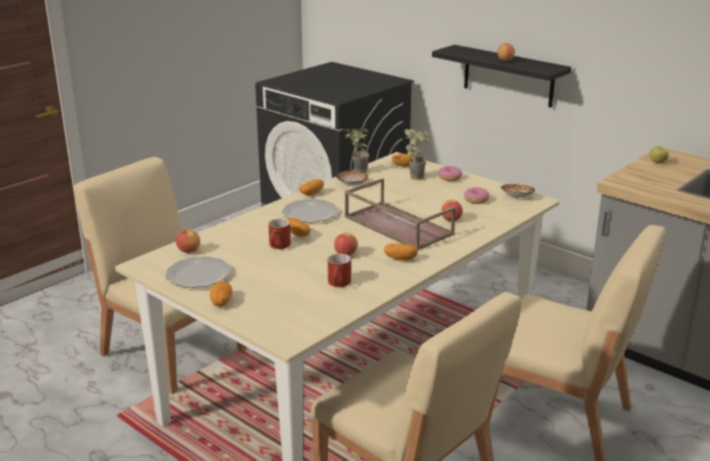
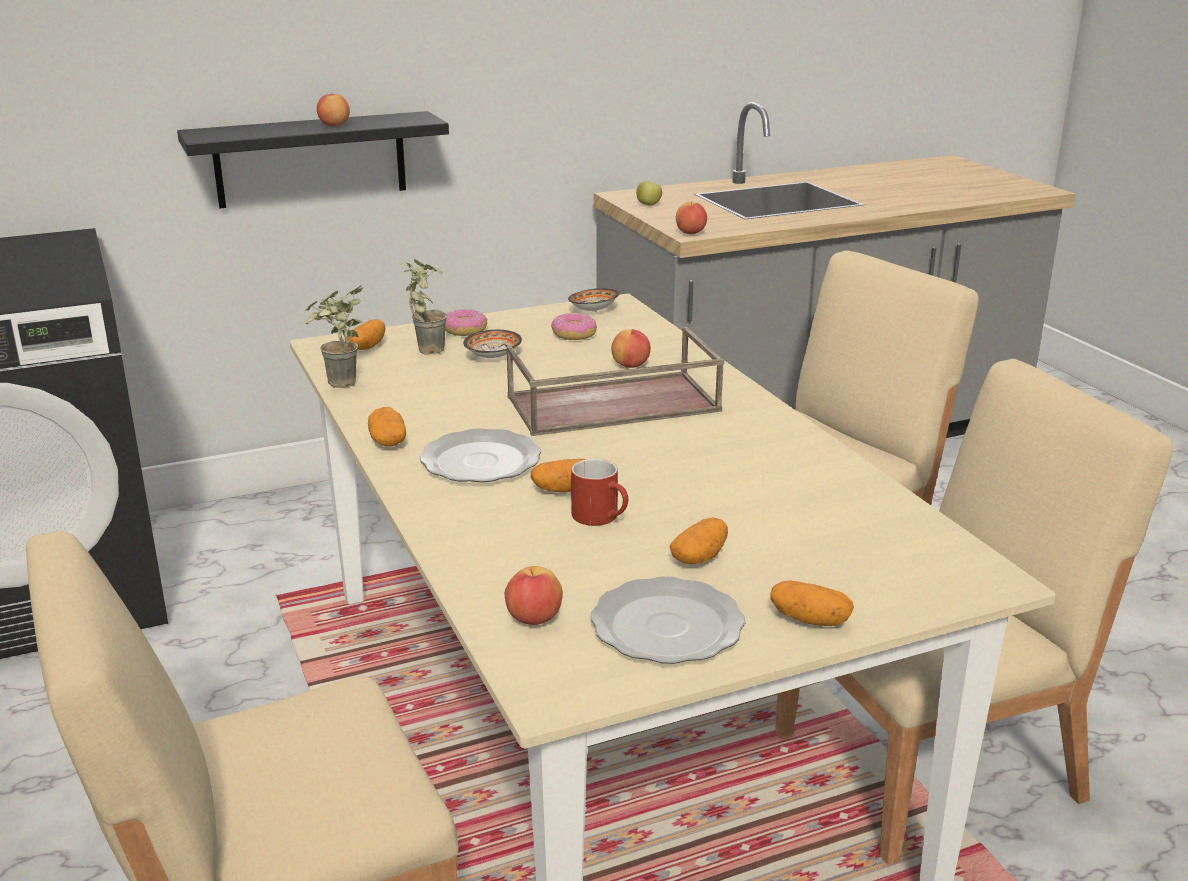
camera: 65 degrees left, 0 degrees up
red mug [328,254,351,287] -> none
apple [334,233,358,256] -> apple moved to [676,202,707,234]
bowl [336,170,368,185] -> bowl moved to [463,330,522,358]
potato [384,244,418,260] -> potato moved to [670,517,728,564]

